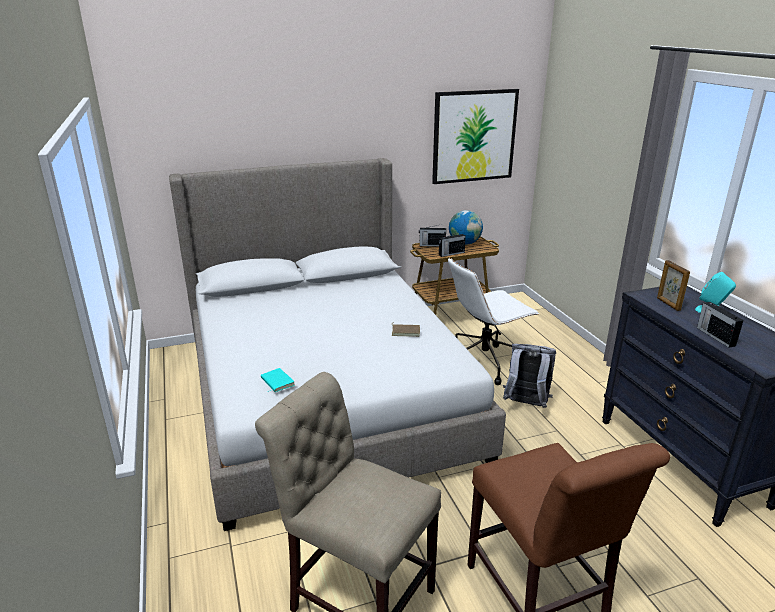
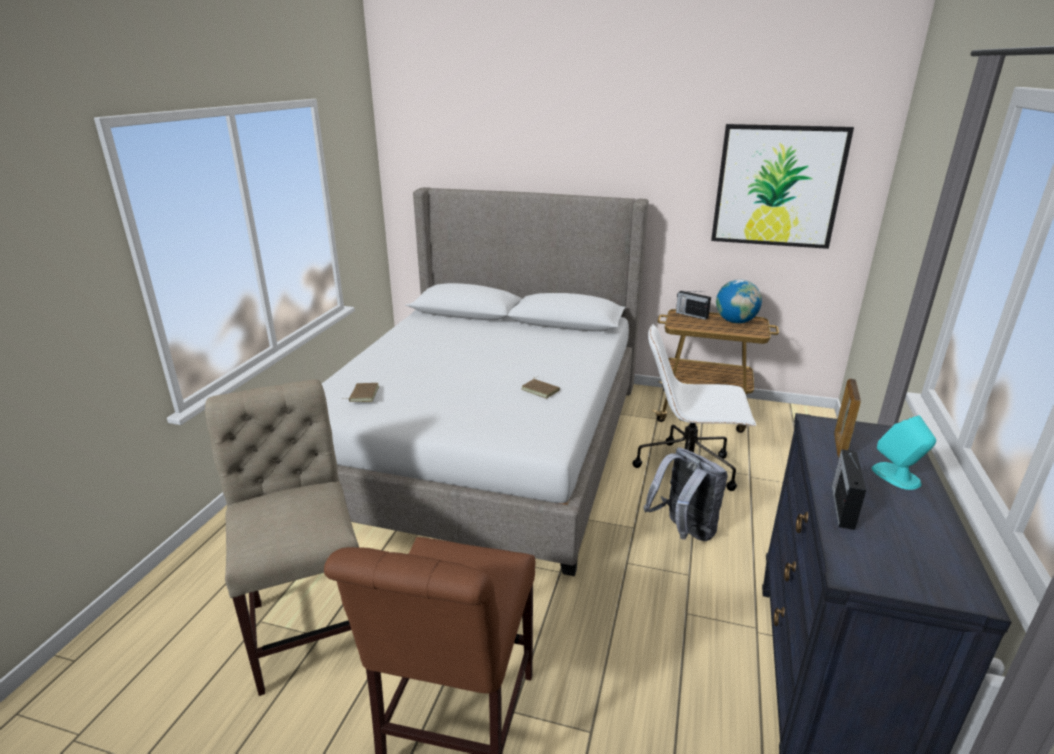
camera: 35 degrees right, 0 degrees up
turquoise book [261,368,295,392] -> brown book [342,383,379,402]
radio [439,232,466,257] -> none

